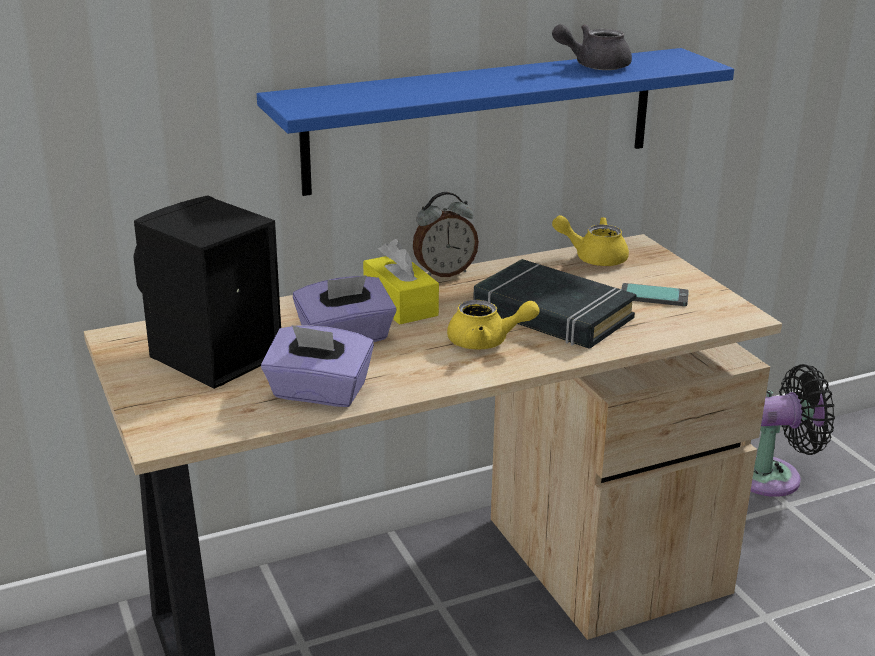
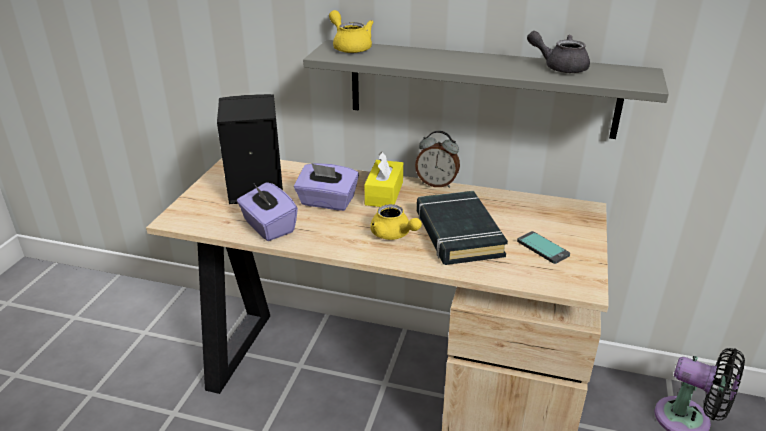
camera: 40 degrees right, 5 degrees up
blue shelf [257,48,734,196] -> grey shelf [303,40,669,139]
yellow teapot [552,215,629,266] -> yellow teapot moved to [329,10,374,53]

